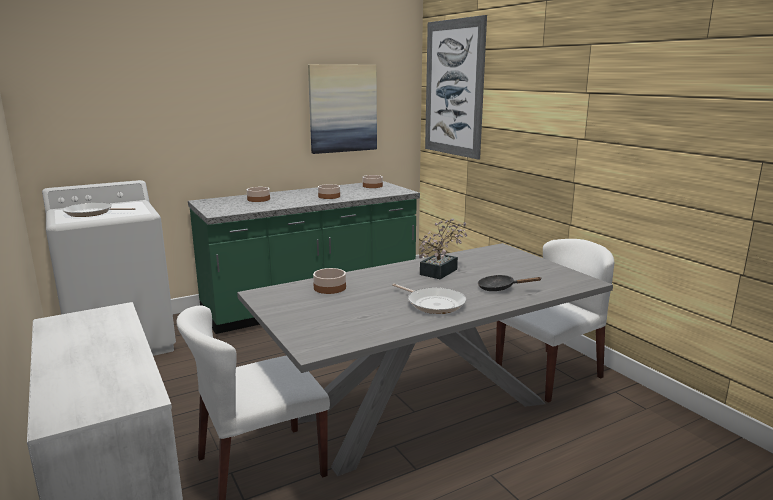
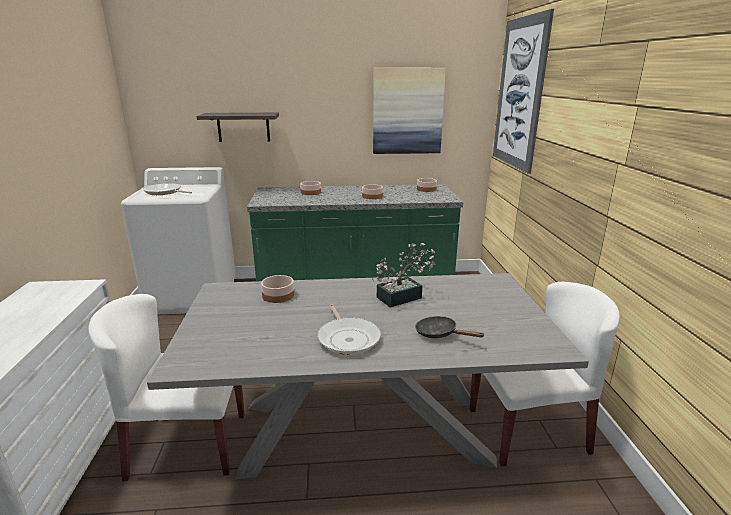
camera: 25 degrees right, 5 degrees up
none -> shelf [197,113,279,142]

